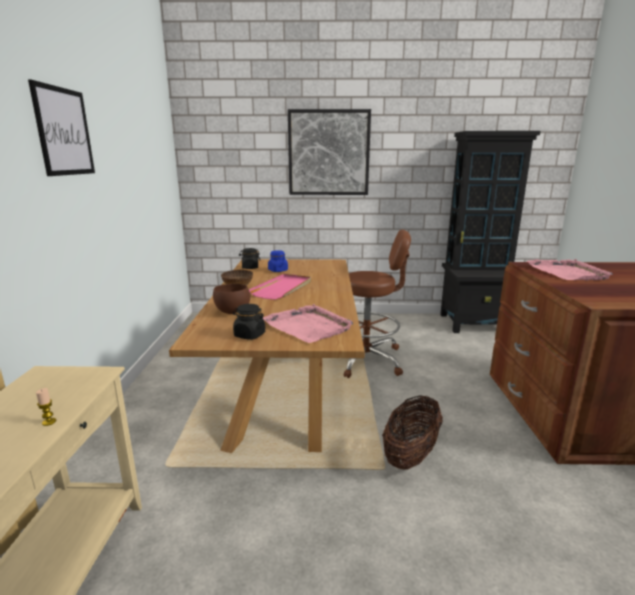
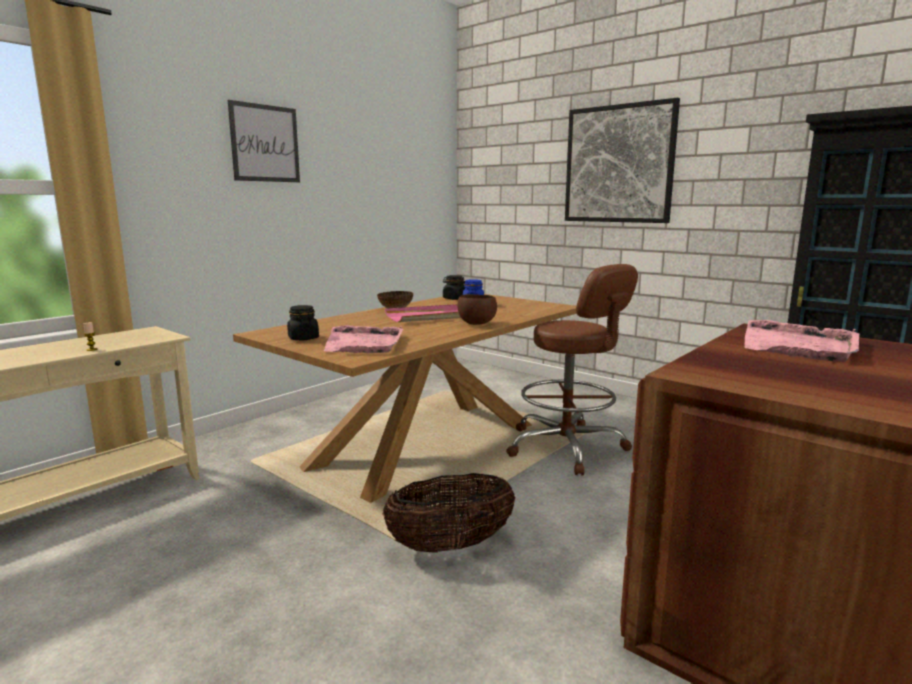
camera: 40 degrees right, 5 degrees down
brown bowl [213,284,250,314] -> brown bowl moved to [457,294,497,325]

